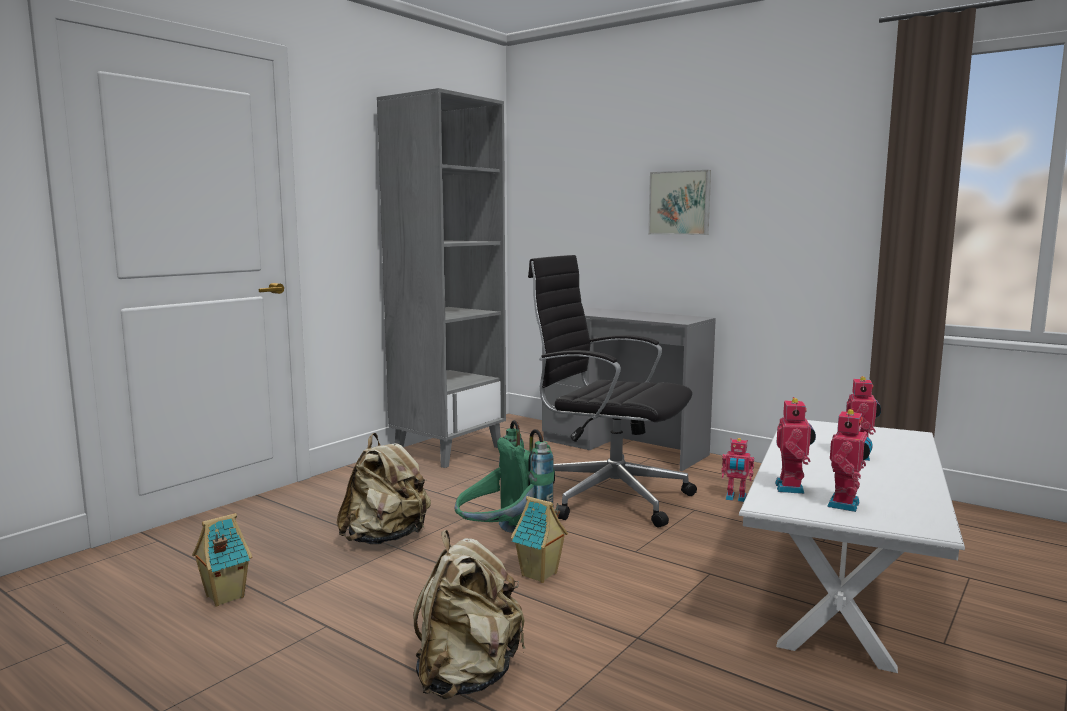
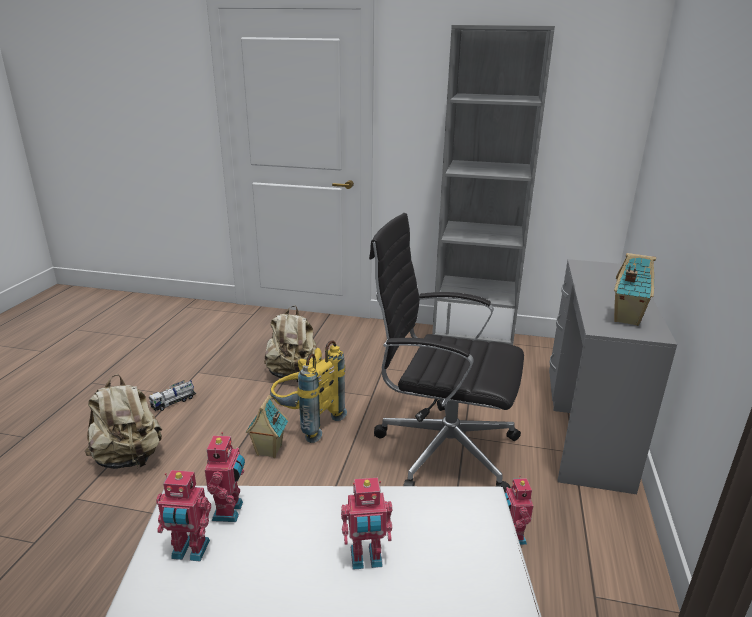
camera: 65 degrees right, 15 degrees up
toy house [192,513,252,607] -> toy house moved to [614,253,656,326]
green backpack [454,420,554,533] -> yellow backpack [270,341,347,443]
black office chair [528,255,697,528] -> black office chair turned 75 degrees counterclockwise [369,213,524,493]
picture [648,170,711,235] -> none
toy robot [775,397,816,494] -> toy robot turned 75 degrees counterclockwise [205,432,245,522]
none -> toy truck [148,380,196,411]

